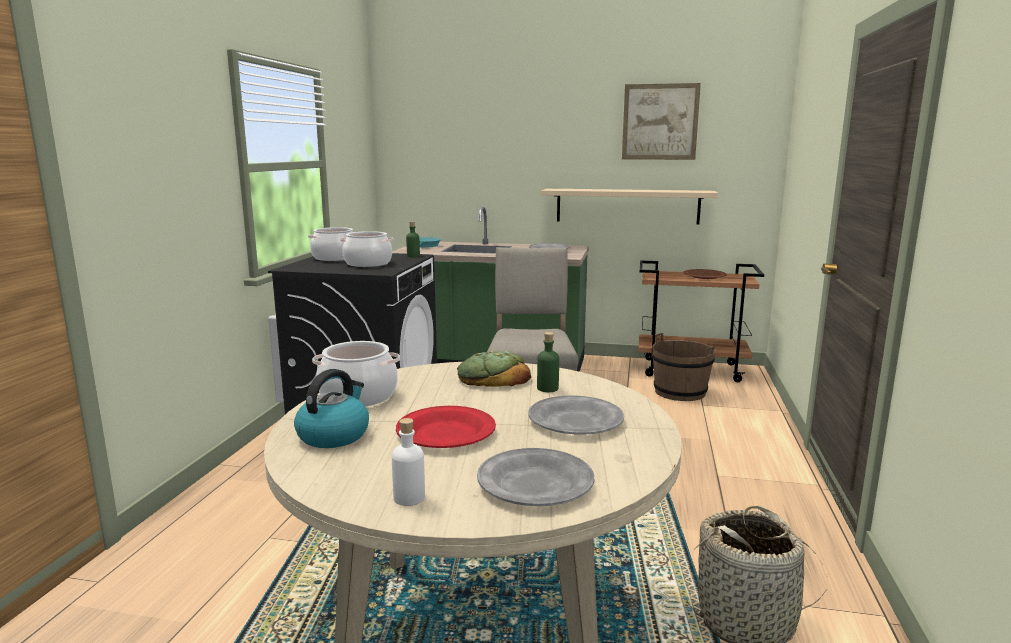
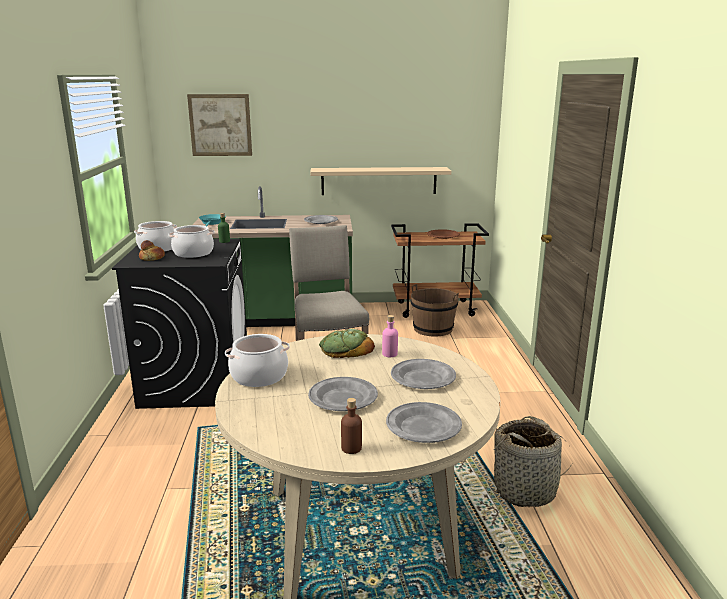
camera: 15 degrees left, 5 degrees up
kettle [294,369,369,448] -> none
white bottle [392,418,425,506] -> brown bottle [341,398,362,454]
red plate [396,406,496,448] -> grey plate [308,377,378,411]
green bottle [537,332,559,392] -> pink bottle [382,315,398,357]
picture [622,83,701,160] -> picture moved to [187,94,252,156]
none -> bread [139,240,165,261]

